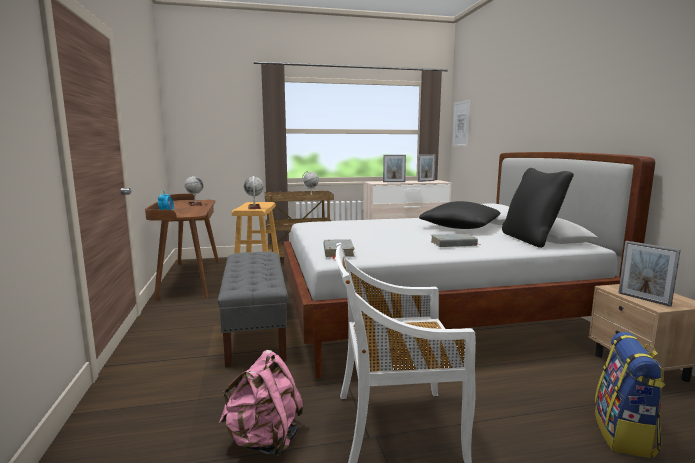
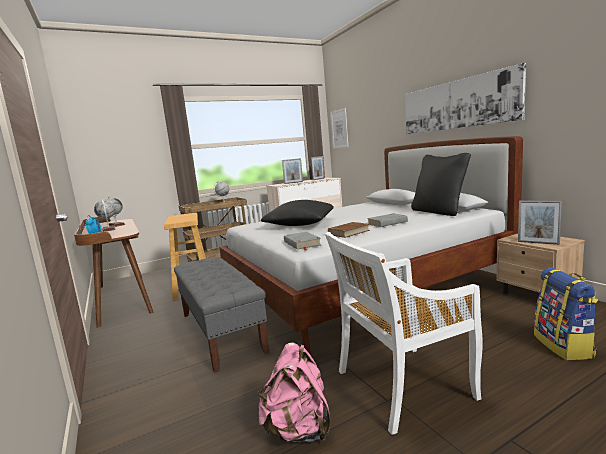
camera: 15 degrees left, 0 degrees up
globe [244,176,264,209] -> globe moved to [94,199,116,232]
black pillow [419,201,500,229] -> black pillow moved to [261,200,334,226]
none -> brown book [328,222,370,238]
none -> picture [405,63,526,134]

